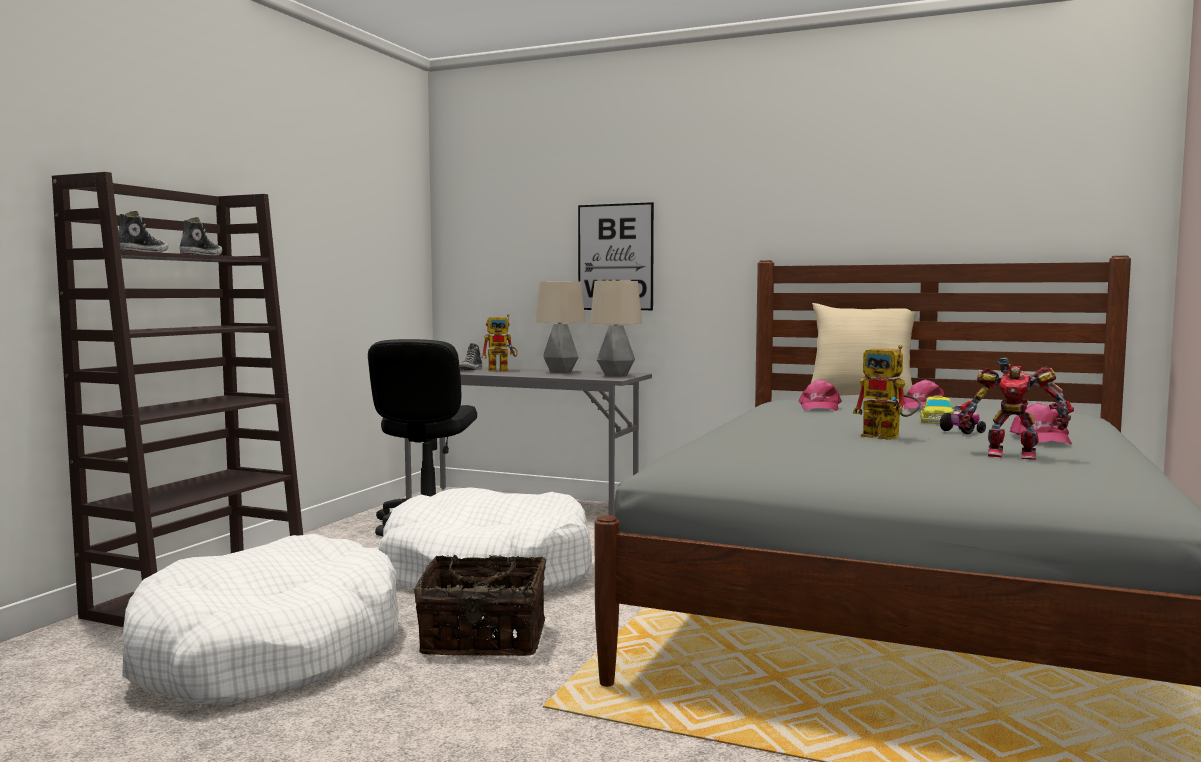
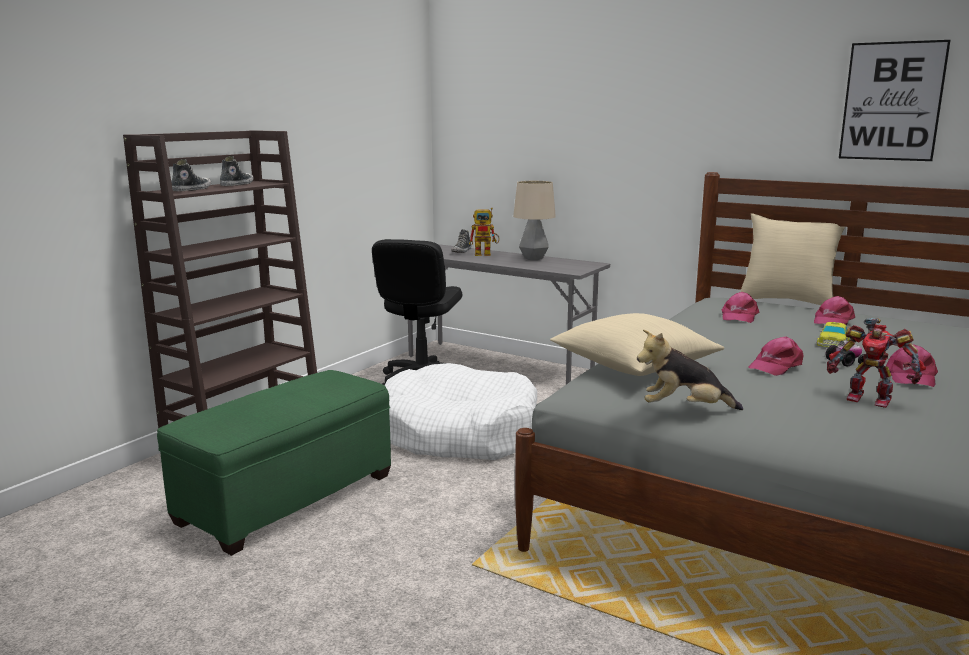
camera: 10 degrees right, 10 degrees up
white dog bed [122,534,399,705] -> green ottoman [157,370,391,556]
basket [414,555,546,656] -> none
picture [578,202,654,310] -> picture moved to [839,40,951,161]
table lamp [590,281,642,377] -> none
toy robot [853,345,921,440] -> pink cap [748,337,803,376]
none -> beige pillow [550,313,724,376]
none -> plush toy [637,330,743,410]

